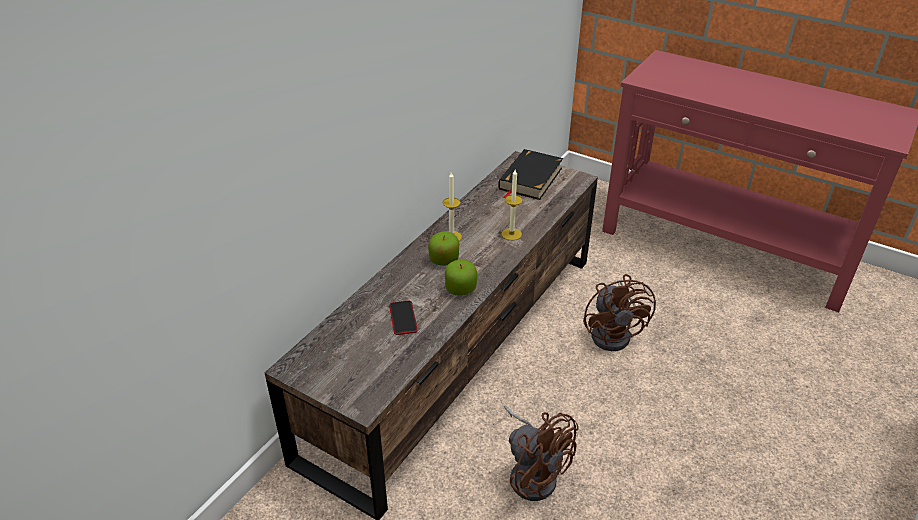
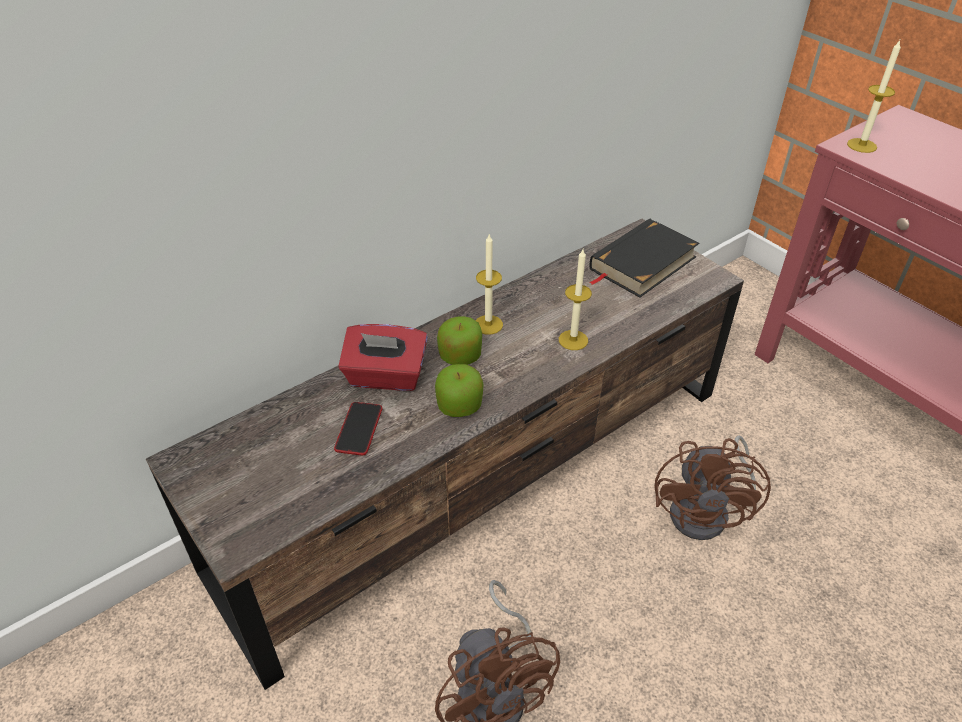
camera: 20 degrees right, 5 degrees up
none -> red tissue box [338,324,428,391]
none -> candle [847,40,901,153]

